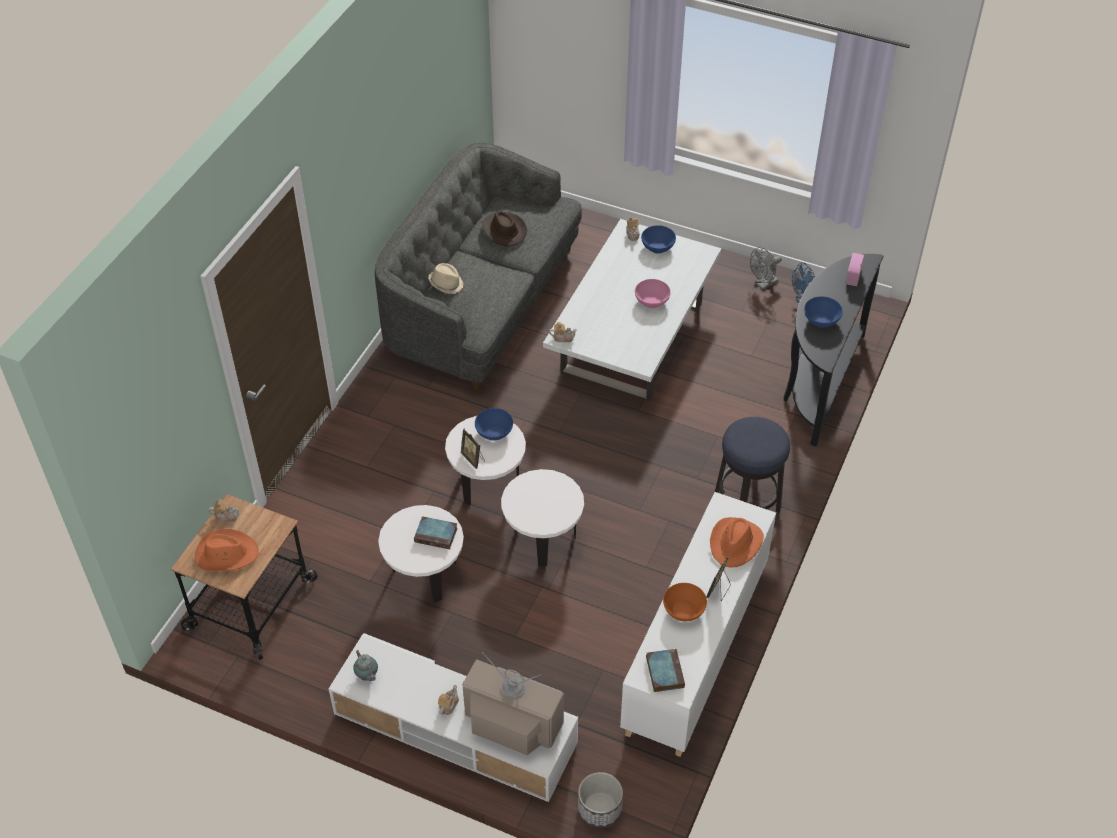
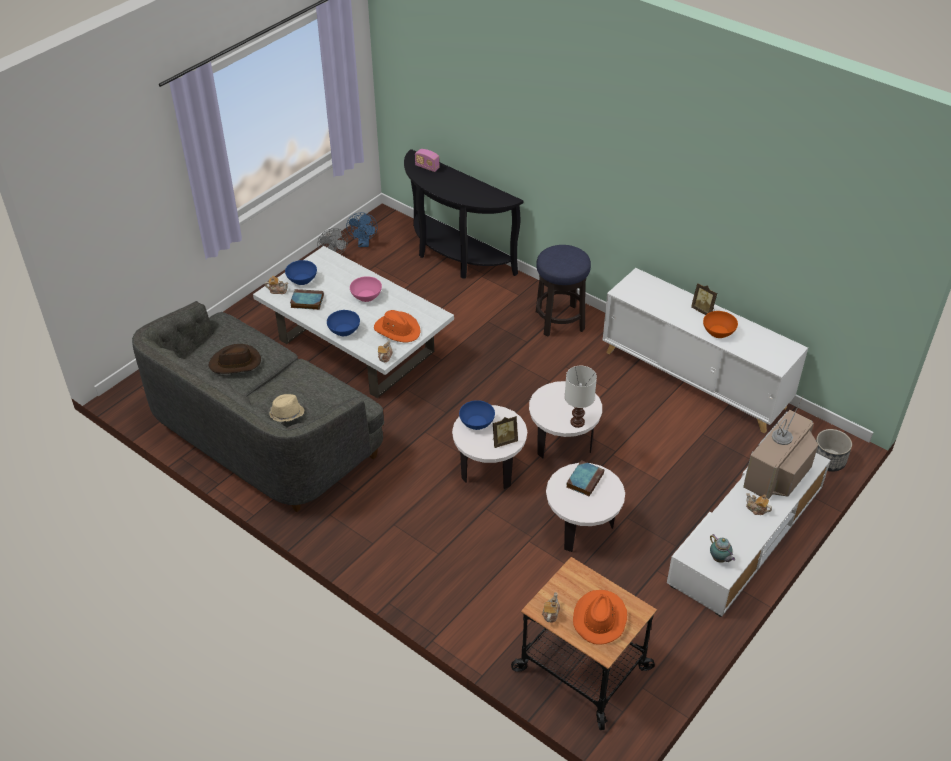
camera: 75 degrees left, 5 degrees down
teapot [353,650,378,681] -> teapot turned 75 degrees clockwise [710,535,736,563]
book [646,649,685,692] -> book moved to [290,289,324,310]
orange hat [710,517,764,568] -> orange hat moved to [374,310,421,342]
blue bowl [804,296,843,328] -> blue bowl moved to [327,310,360,336]
none -> white table lamp [565,366,597,428]

